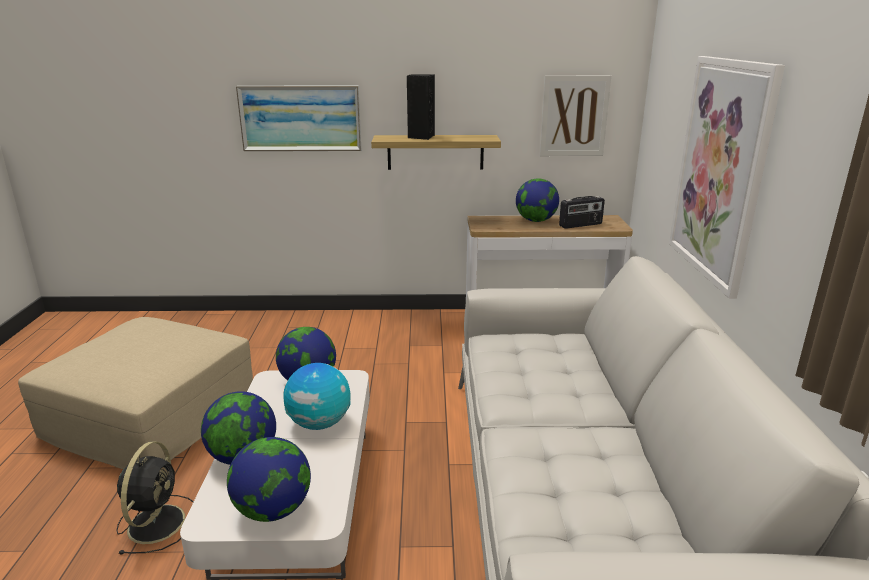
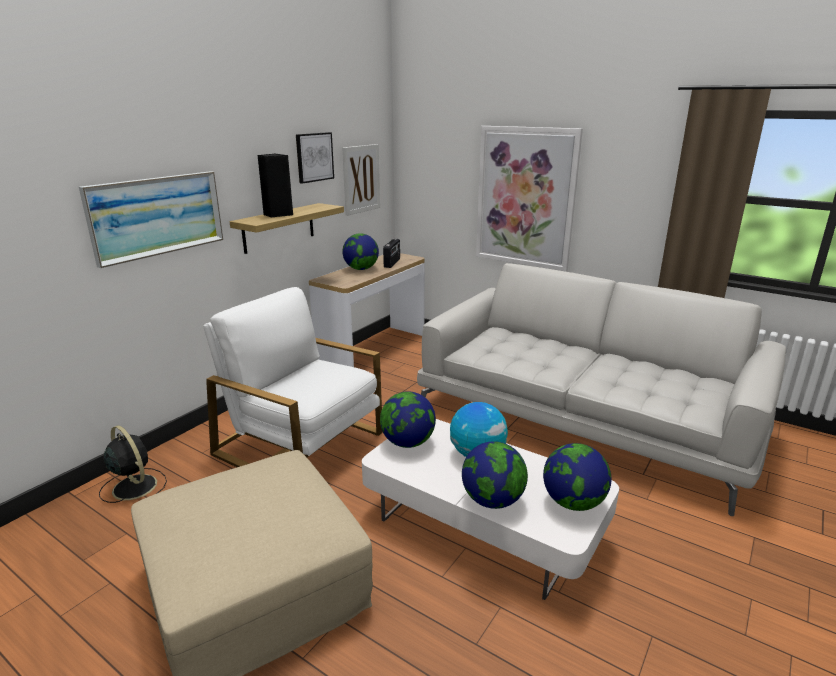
camera: 55 degrees left, 0 degrees up
black fan [116,441,194,554] -> black fan moved to [99,425,167,503]
none -> white armchair [203,287,383,467]
none -> picture [296,132,334,184]

